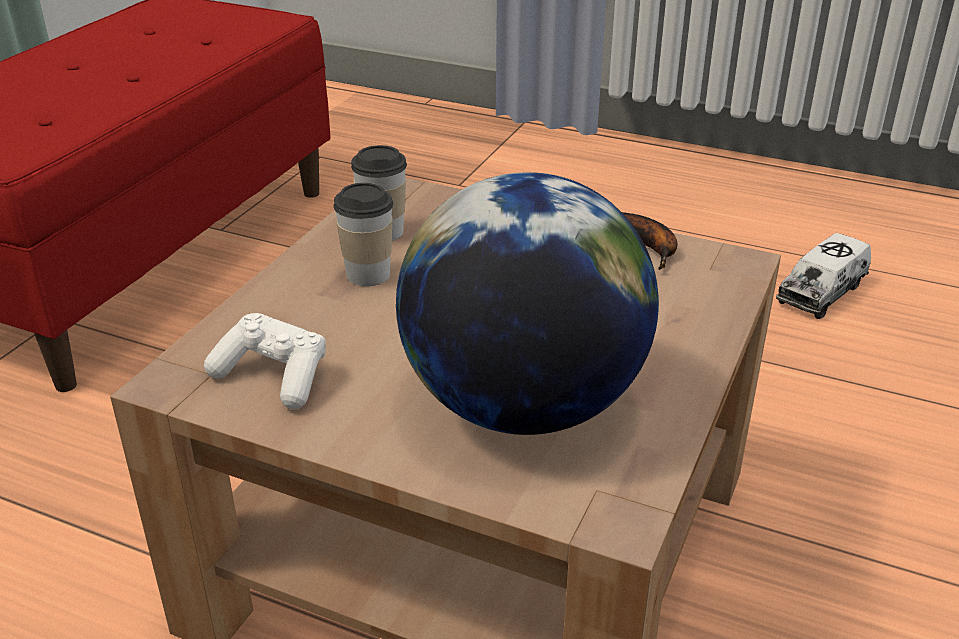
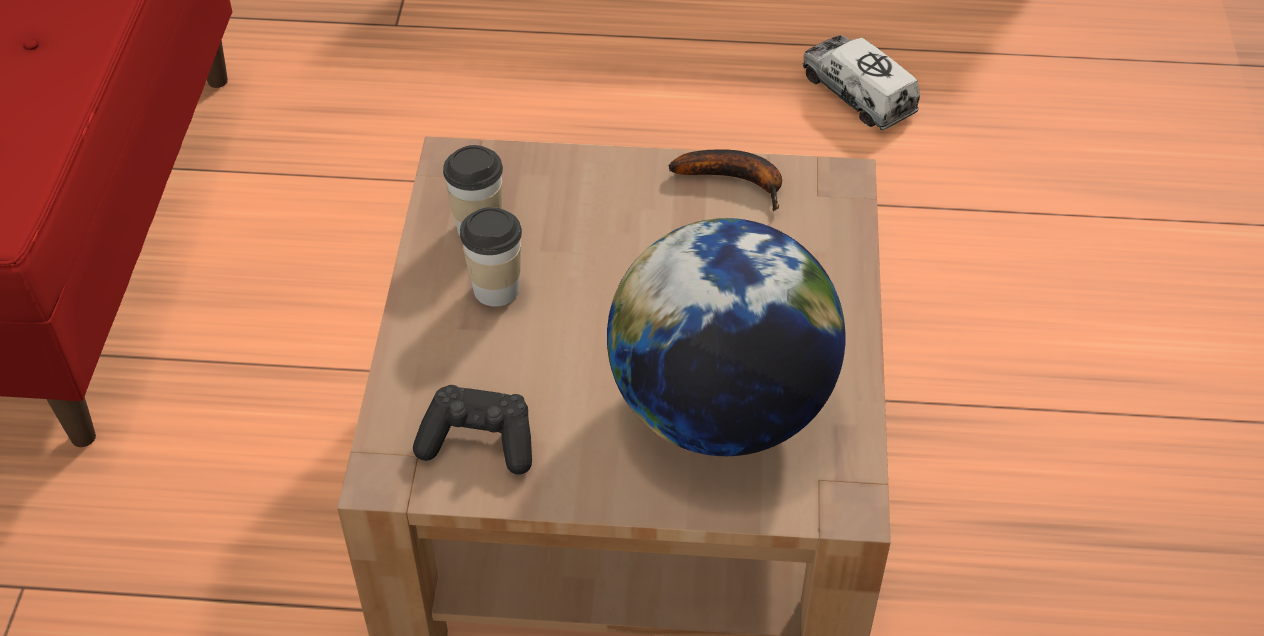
camera: 20 degrees left, 15 degrees up
white game controller [204,313,326,409] -> black game controller [413,385,532,475]
toy truck [776,233,871,319] -> toy truck turned 120 degrees clockwise [803,35,920,130]

